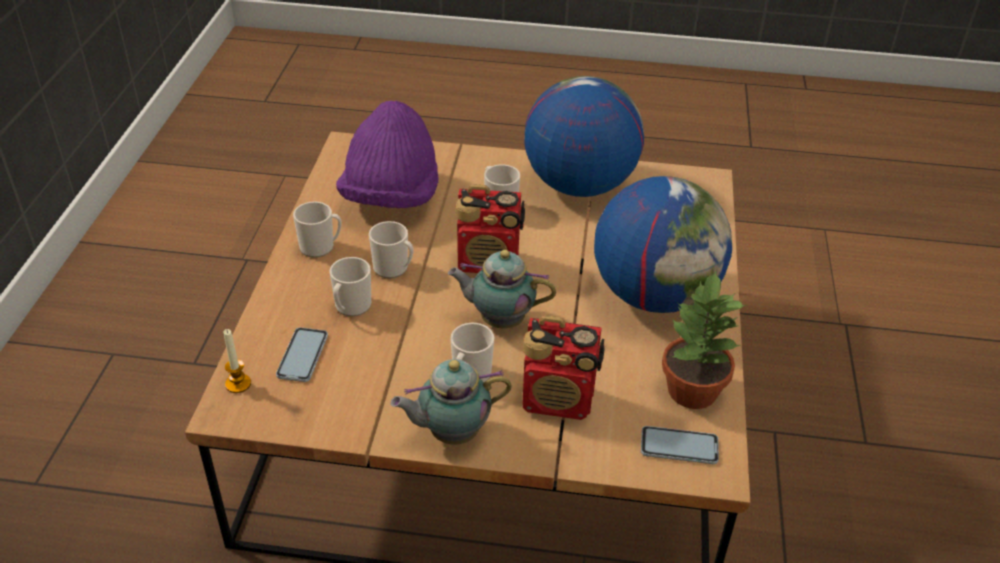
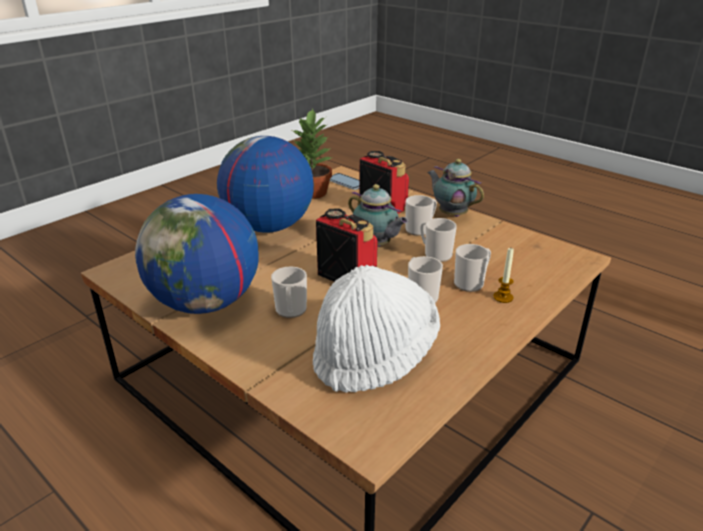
camera: 145 degrees left, 10 degrees down
candle [224,329,251,393] -> candle moved to [493,248,514,303]
phone [276,327,328,382] -> none
mug [293,202,341,258] -> mug moved to [420,218,457,262]
purple hat [336,101,439,208] -> white hat [313,265,440,393]
teapot [390,359,512,445] -> teapot turned 150 degrees counterclockwise [427,159,484,217]

